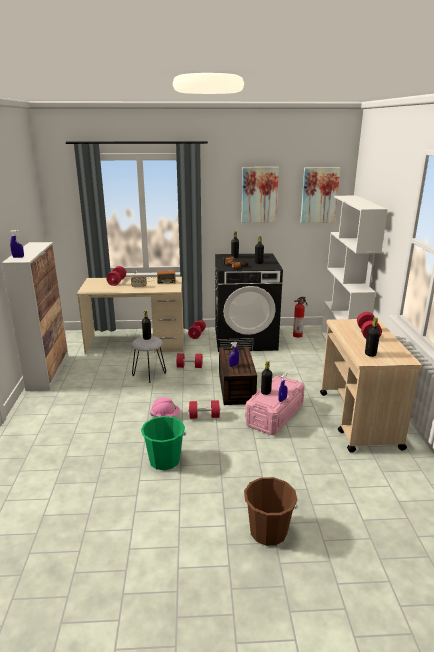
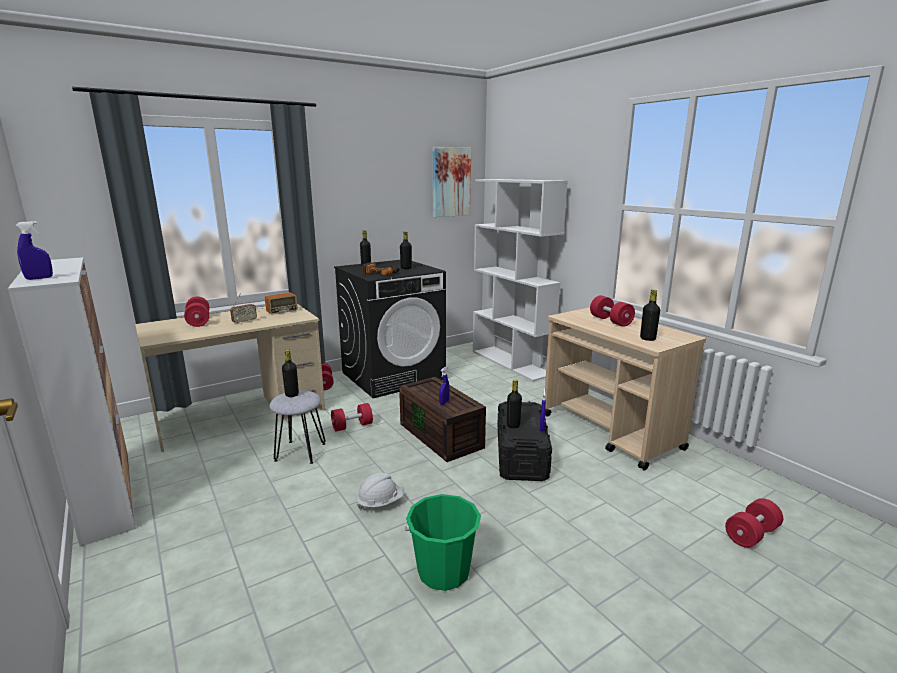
camera: 30 degrees left, 5 degrees down
pink hard hat [150,397,180,417] -> white hard hat [356,473,404,510]
red dumbbell [188,400,221,419] -> red dumbbell moved to [725,498,783,548]
picture [241,167,279,223] -> none
brown bucket [244,477,298,546] -> none
pink storage box [245,376,305,435] -> black storage box [497,401,552,481]
fire extinguisher [293,297,307,338] -> none

